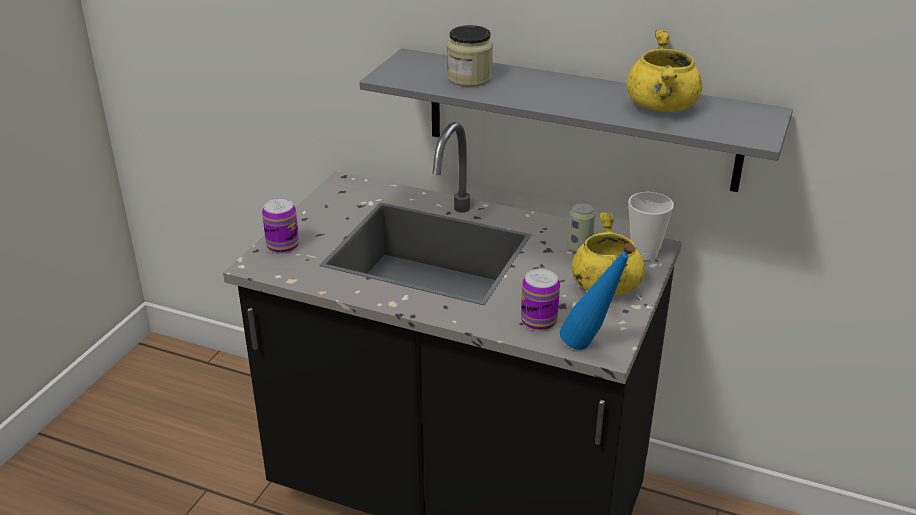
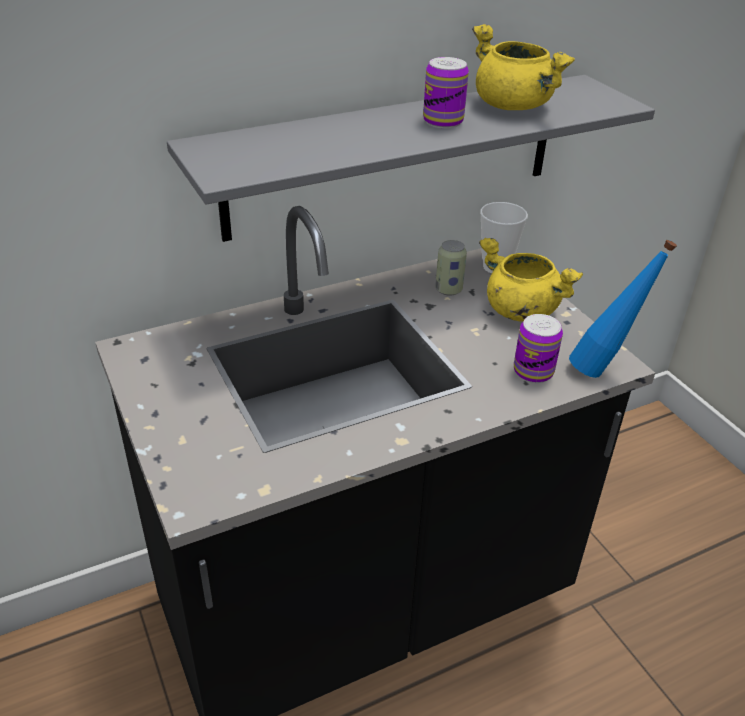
camera: 50 degrees left, 5 degrees up
can [262,198,299,254] -> can moved to [423,57,469,129]
jar [447,25,493,87] -> none

